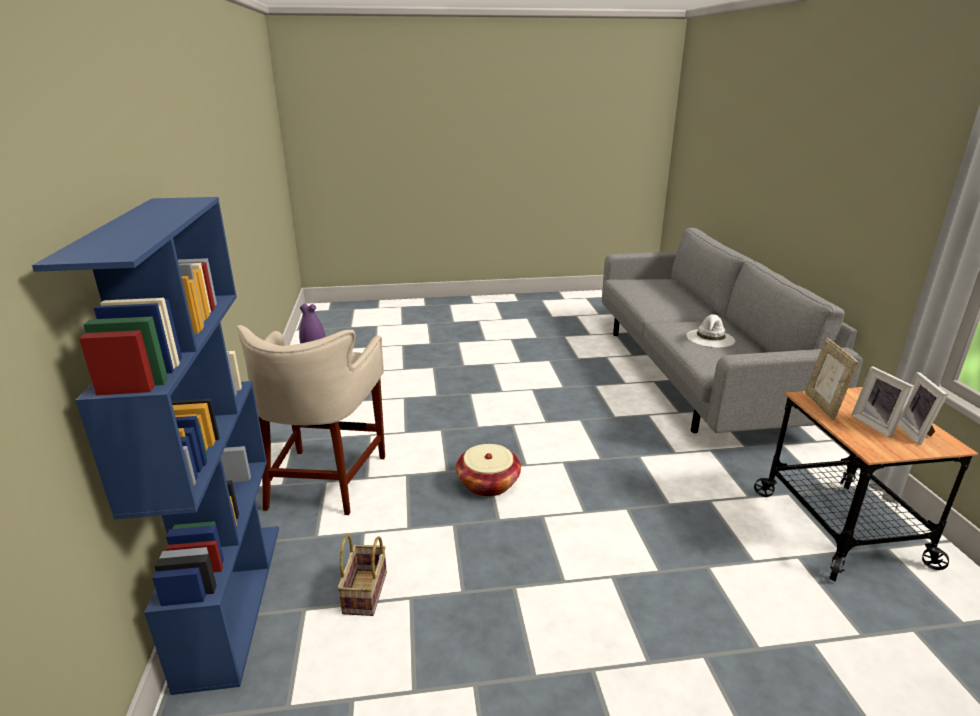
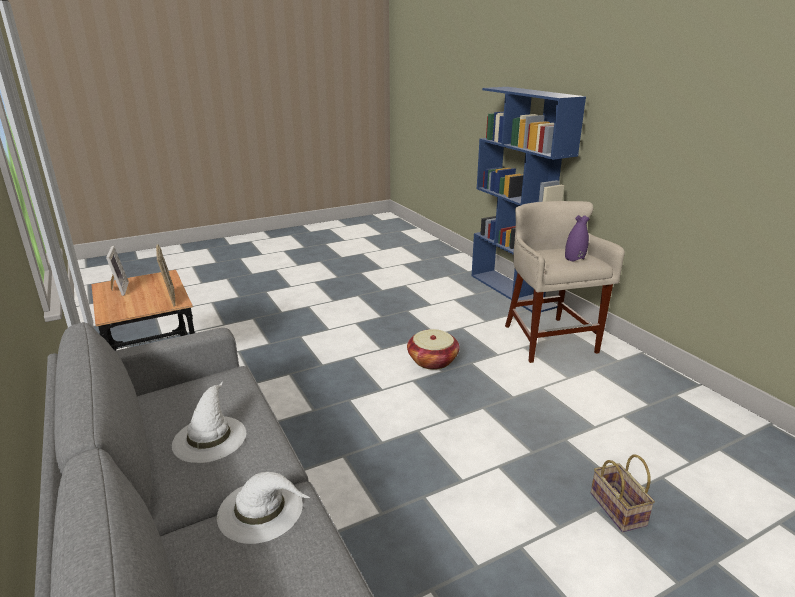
camera: 160 degrees right, 0 degrees up
basket [337,535,387,616] -> basket moved to [591,454,655,532]
picture frame [851,366,914,438] -> none
none -> white hat [217,472,310,544]

